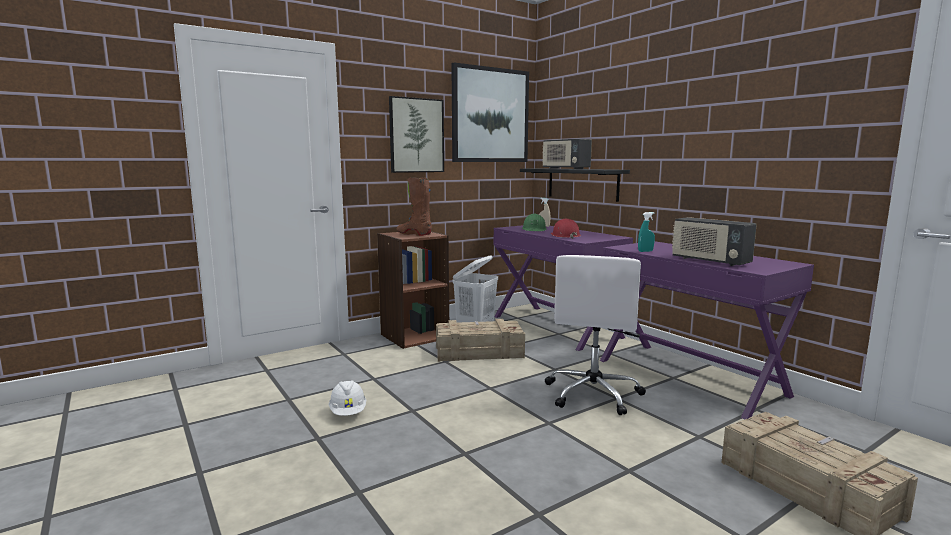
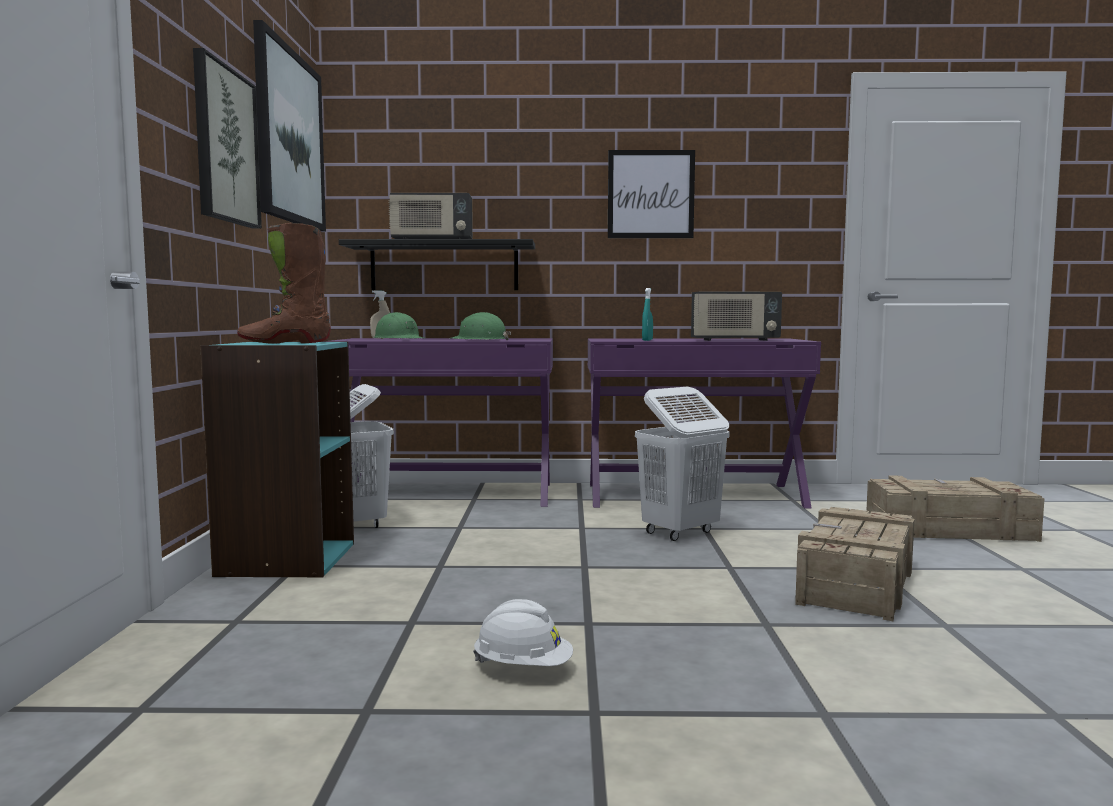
camera: 55 degrees left, 5 degrees down
brown bookcase [377,231,449,349] -> turquoise bookcase [200,342,354,577]
crate [436,319,525,362] -> crate moved to [795,507,914,621]
white office chair [545,255,646,415] -> white laundry basket [635,387,730,541]
red hard hat [551,218,581,239] -> green hard hat [452,312,511,340]
none -> picture [608,150,695,238]

